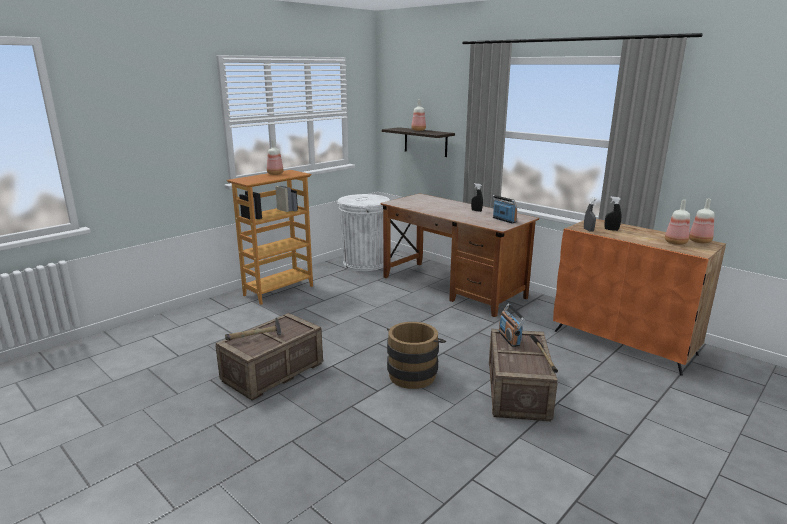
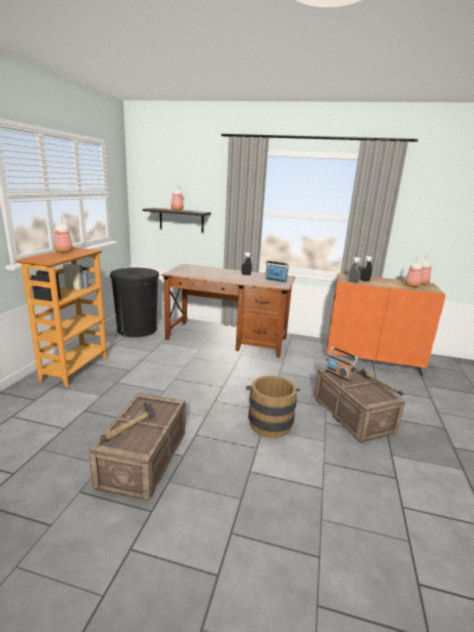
camera: 30 degrees left, 0 degrees up
white trash can [337,194,390,271] -> black trash can [110,268,159,337]

